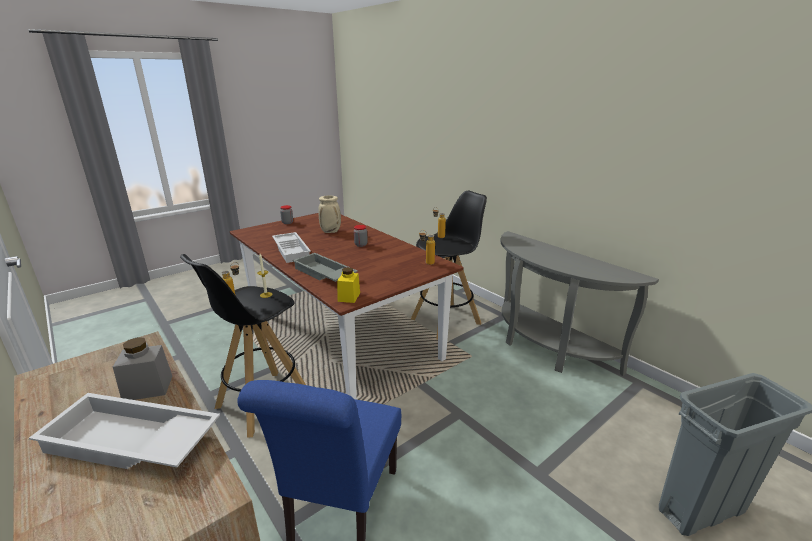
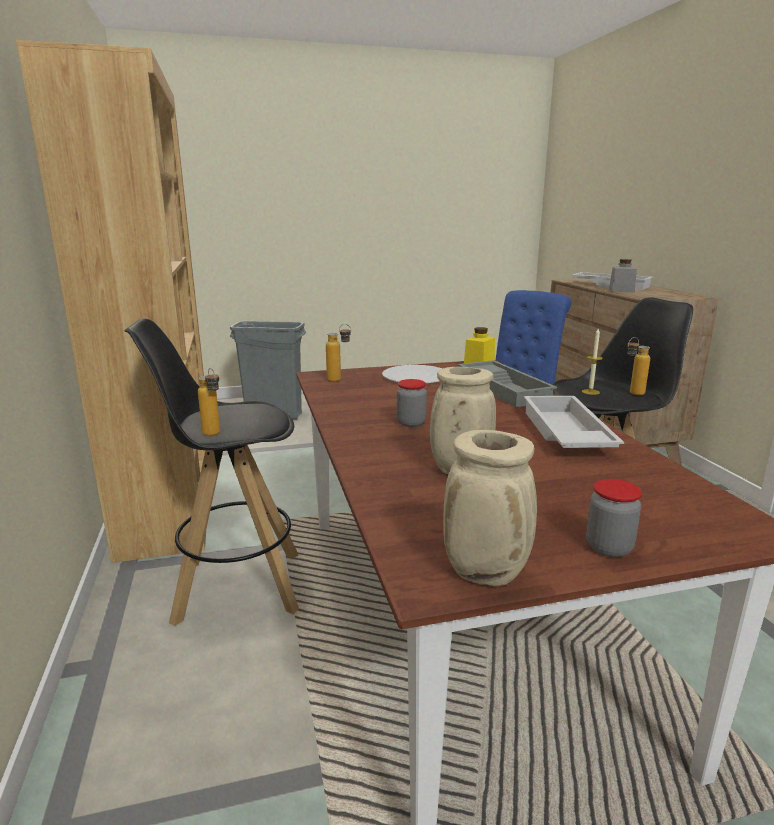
camera: 155 degrees left, 5 degrees down
grey console table [500,231,659,376] -> brown bookcase [16,40,206,563]
none -> white plate [382,365,442,383]
none -> beige vase [443,430,537,586]

